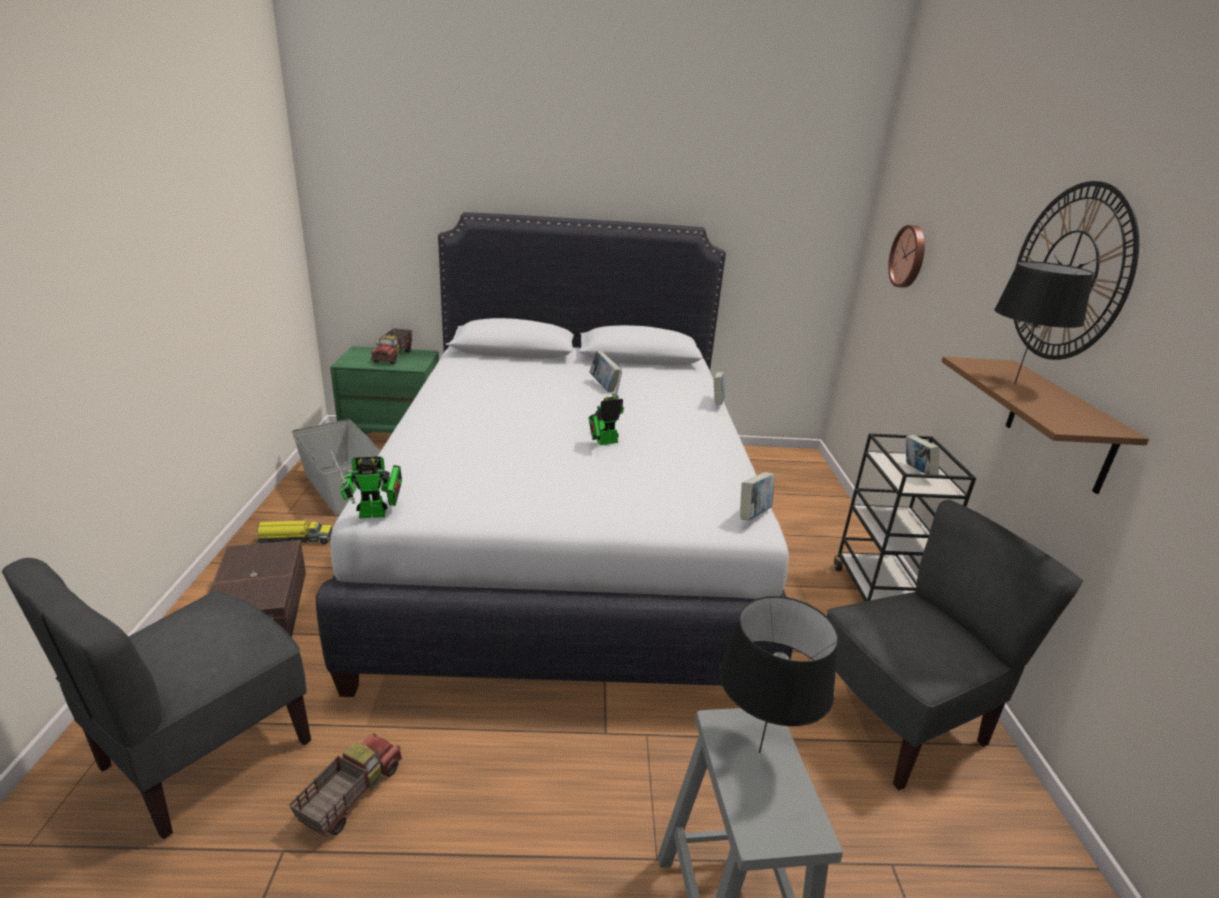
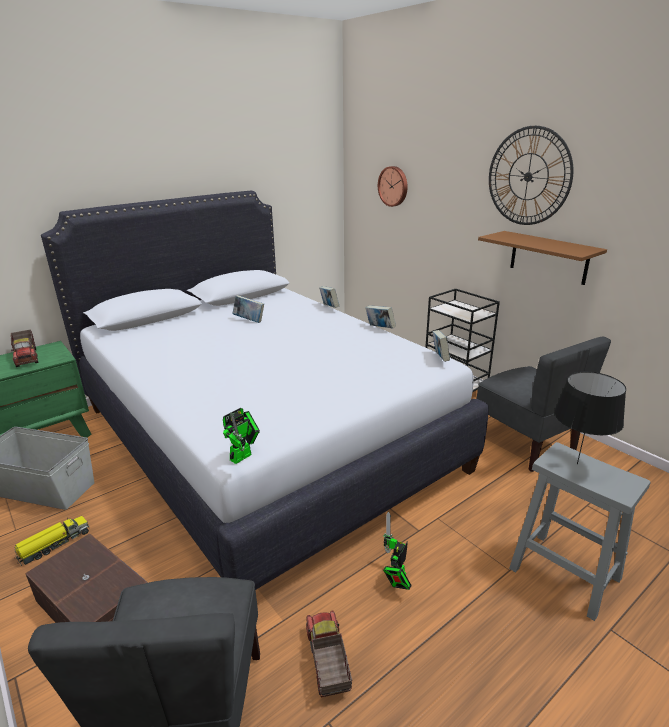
camera: 35 degrees left, 0 degrees up
toy robot [588,369,624,445] -> toy robot moved to [383,512,412,590]
grey chair [827,500,1083,790] -> grey chair turned 120 degrees clockwise [477,337,611,472]
book [906,435,939,475] -> book moved to [365,305,396,329]
black table lamp [994,261,1094,384] -> none

